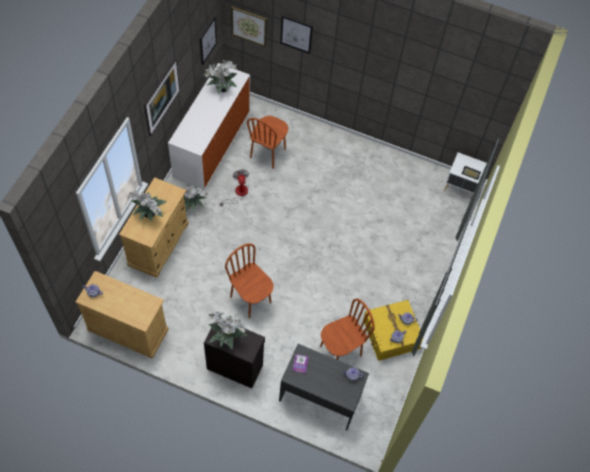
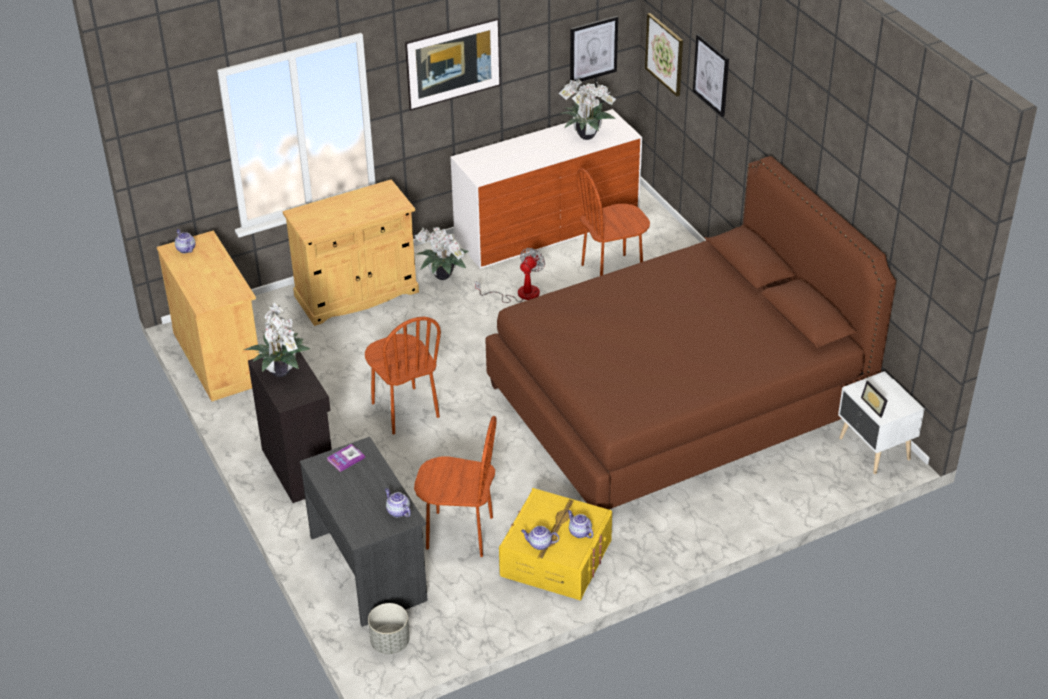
camera: 45 degrees right, 20 degrees down
potted plant [129,190,167,222] -> none
brown chair [225,243,273,318] -> brown chair turned 150 degrees clockwise [365,317,441,435]
none -> grey planter [368,603,410,654]
none -> brown bed [485,156,896,510]

